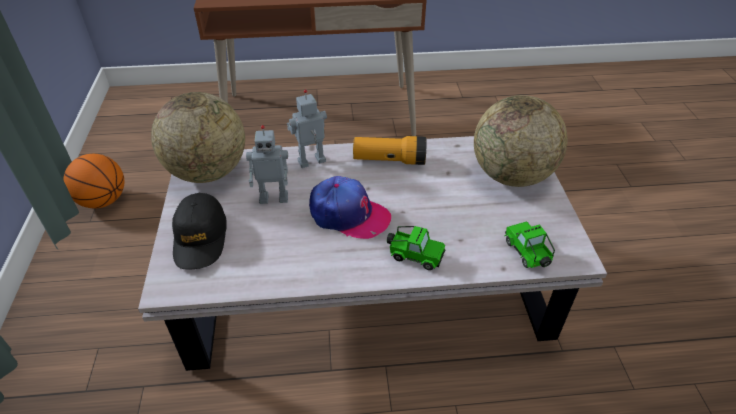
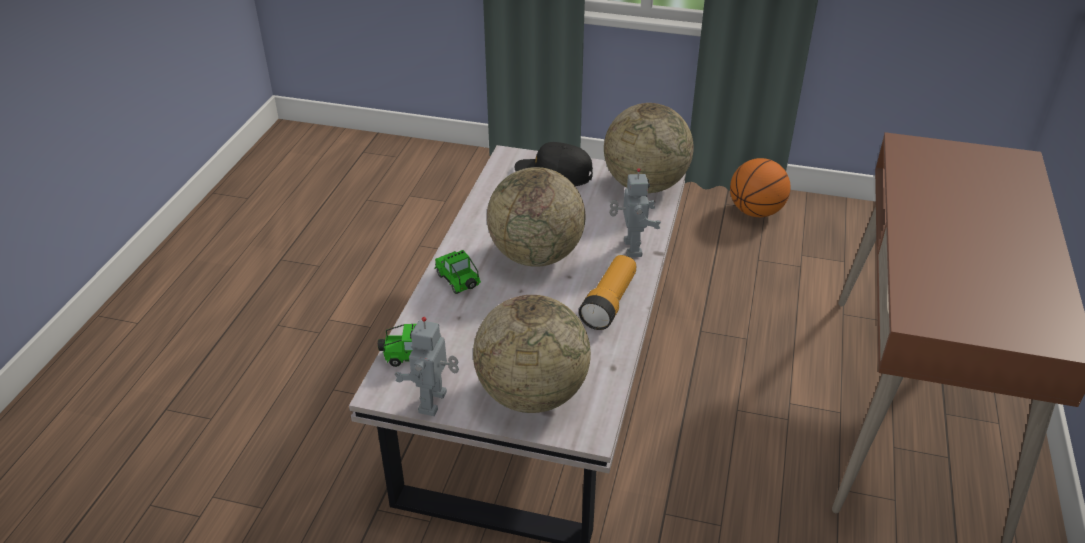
camera: 110 degrees right, 5 degrees down
toy robot [246,125,288,204] -> toy robot moved to [395,317,459,416]
cap [309,176,391,239] -> globe [487,167,585,266]
toy car [387,226,445,270] -> toy car turned 105 degrees clockwise [434,250,481,294]

